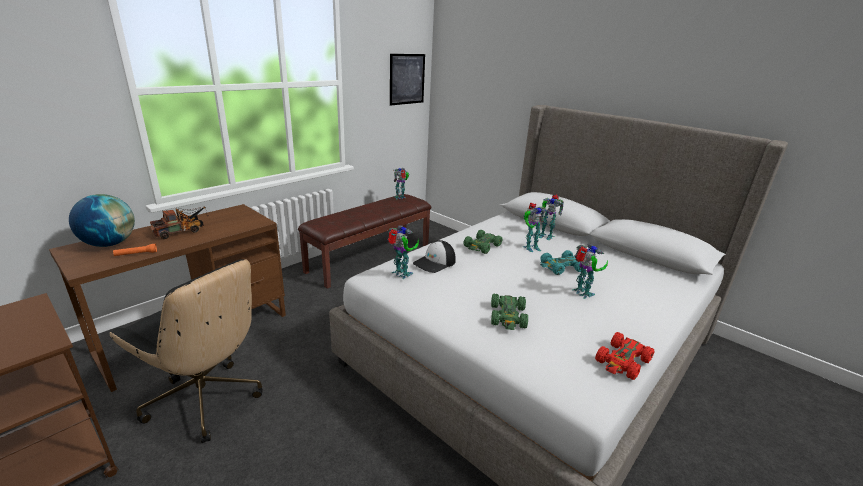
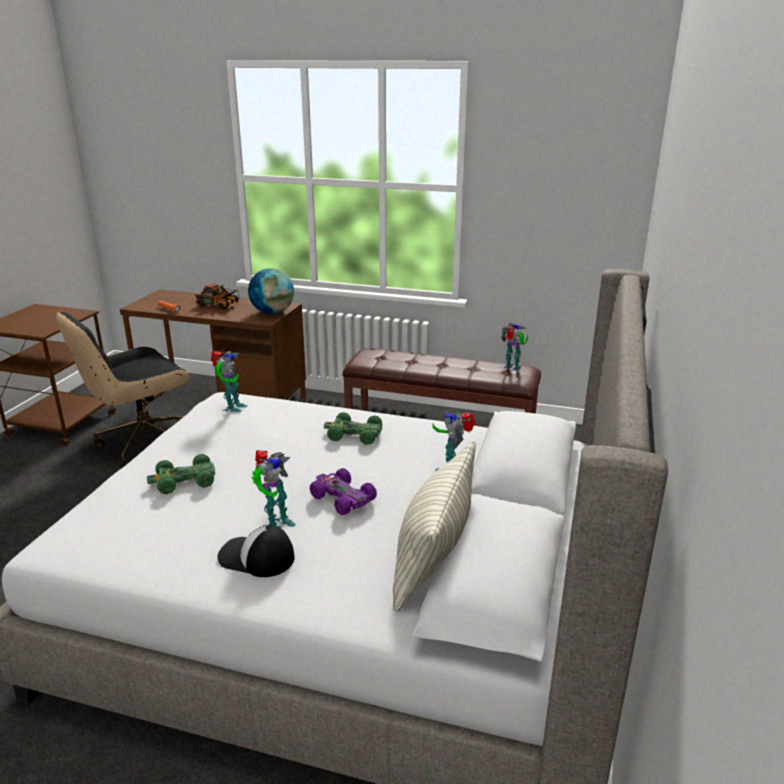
camera: 65 degrees right, 0 degrees up
globe [69,194,135,247] -> globe moved to [248,268,294,314]
black office chair [110,259,263,443] -> black office chair turned 45 degrees clockwise [56,312,190,468]
picture [390,54,425,106] -> none
cap [413,240,456,273] -> cap moved to [217,525,295,577]
toy robot [522,203,548,252] -> none
turquoise toy car [540,250,581,275] -> purple toy car [310,468,377,515]
red toy car [595,332,655,380] -> none
none -> pillow [393,440,476,612]

